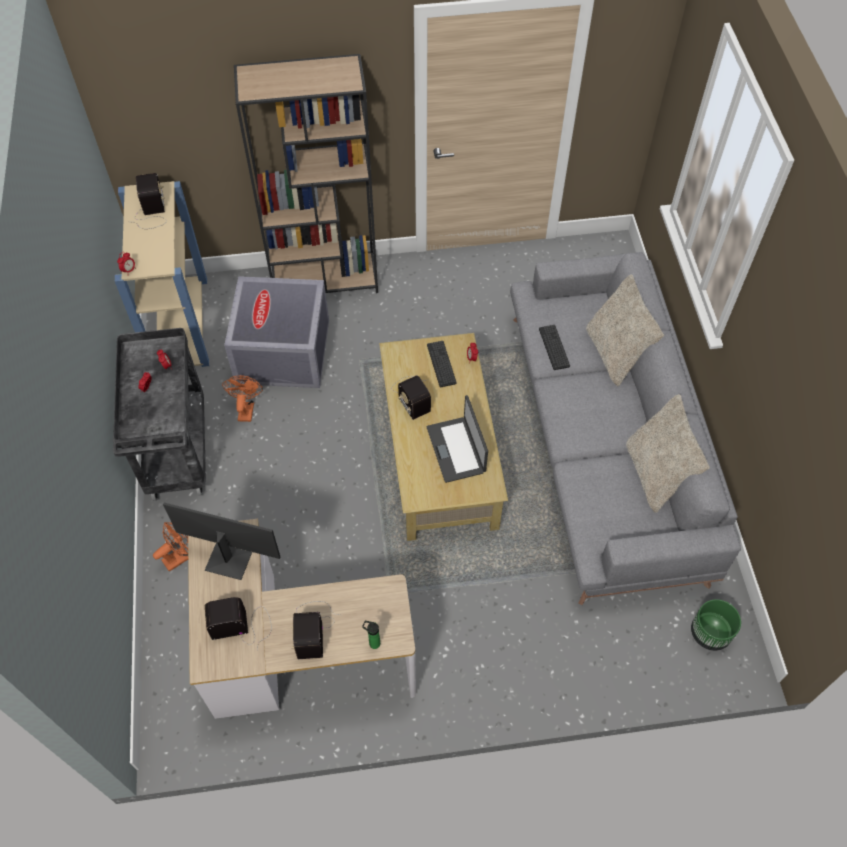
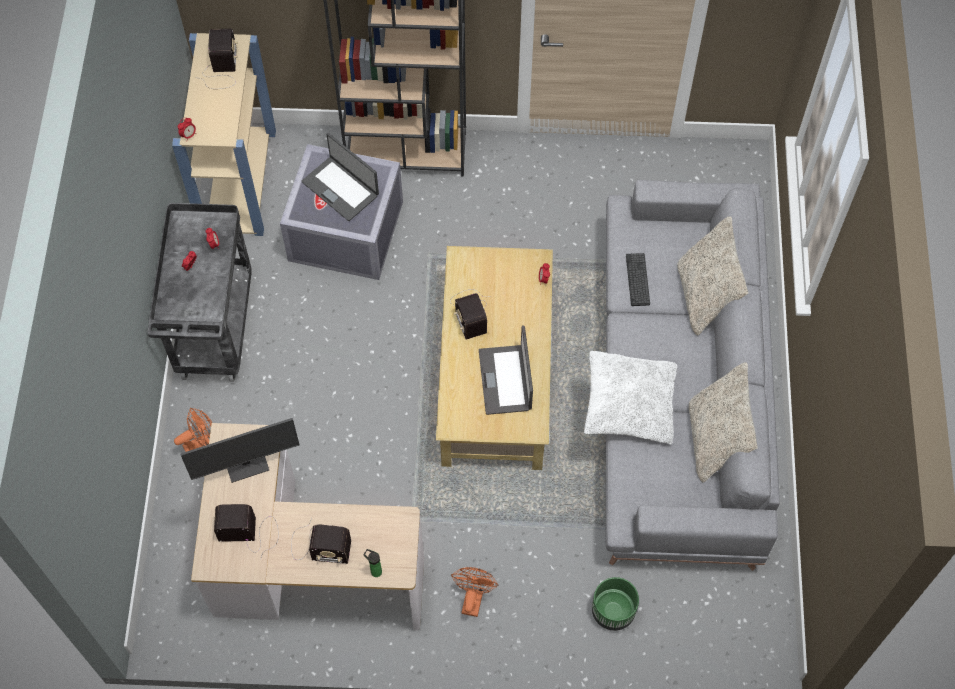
camera: 10 degrees right, 5 degrees up
monitor [163,503,280,580] -> monitor turned 135 degrees clockwise [180,418,300,483]
orange fan [222,375,263,422] -> orange fan moved to [451,567,499,617]
radio [292,601,337,659] -> radio turned 90 degrees counterclockwise [291,518,351,564]
keyboard [427,341,457,387] -> none
green planter [691,599,741,651] -> green planter moved to [592,577,639,631]
none -> laptop [302,133,379,221]
none -> white pillow [584,351,677,444]

